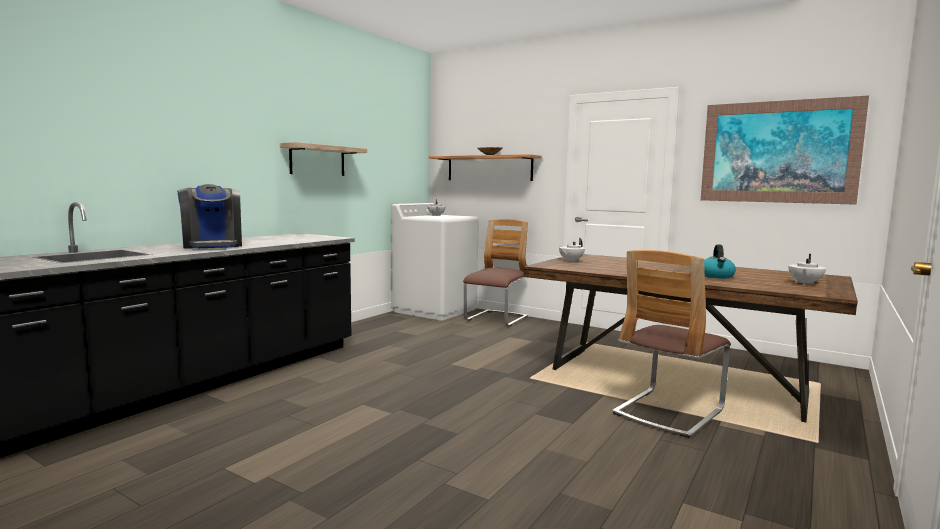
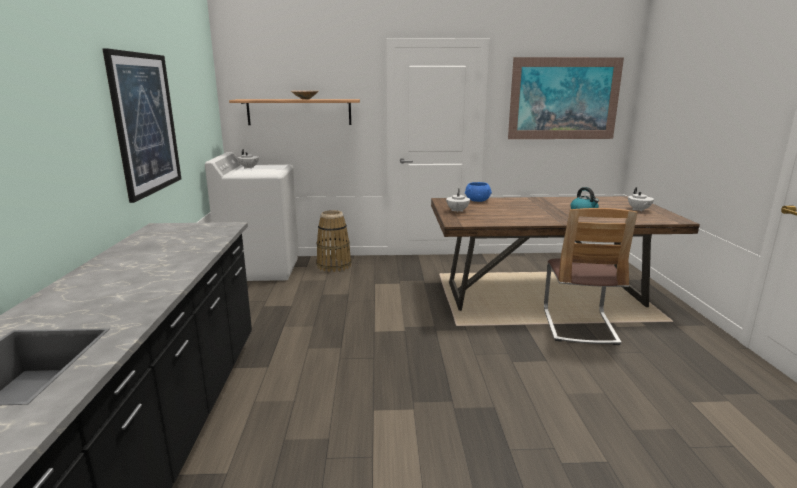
camera: 35 degrees left, 10 degrees up
coffee machine [177,184,242,248] -> none
shelf [280,142,367,176] -> picture [102,48,181,203]
chair [463,219,528,327] -> basket [316,210,351,272]
none -> blue bowl [465,182,492,202]

